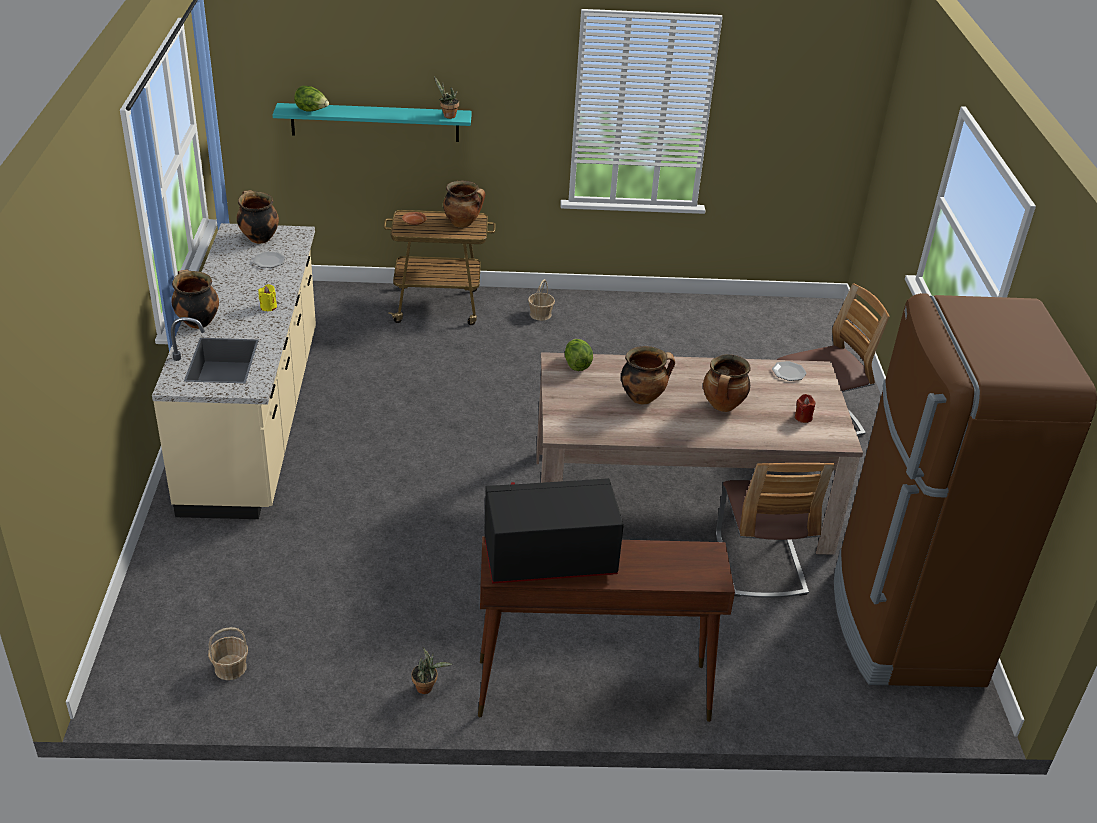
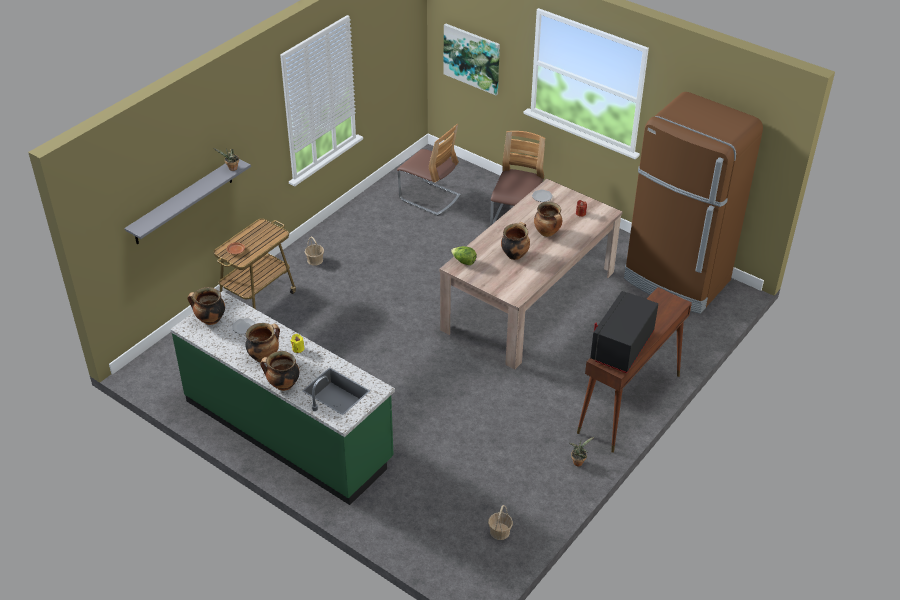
camera: 50 degrees left, 5 degrees up
beige counter [152,223,316,519] -> green counter [170,291,395,505]
turquoise shelf [273,103,472,142] -> grey shelf [125,159,251,244]
lettuce [294,86,329,112] -> none
cooking pot [443,181,485,228] -> cooking pot moved to [245,323,280,363]
chair [716,463,835,598] -> chair moved to [397,124,461,216]
none -> picture [444,24,500,95]

